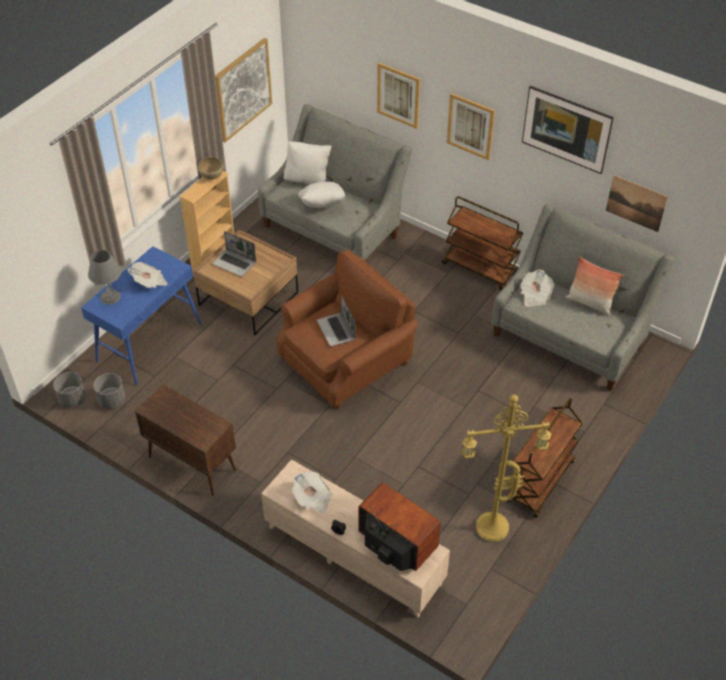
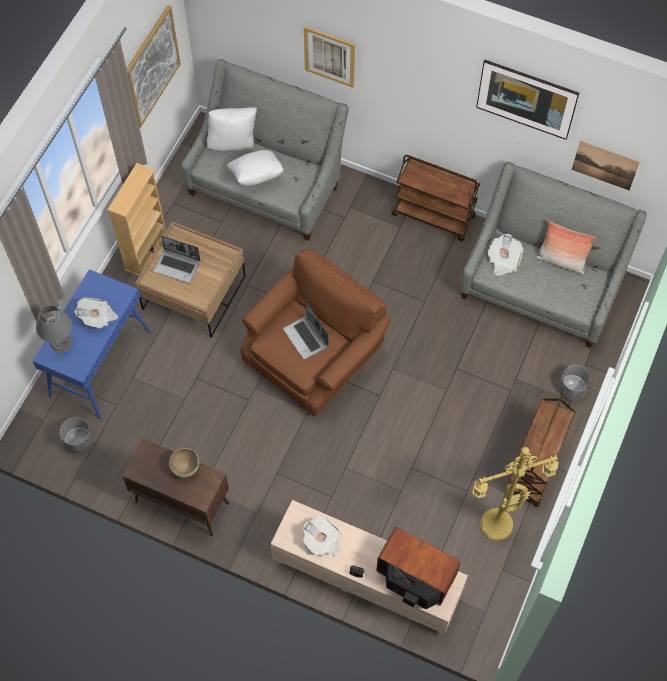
camera: 10 degrees left, 15 degrees up
grey planter [53,372,86,408] -> grey planter moved to [558,365,591,401]
brown bowl [198,157,224,180] -> brown bowl moved to [169,448,200,478]
picture [447,93,495,160] -> none

